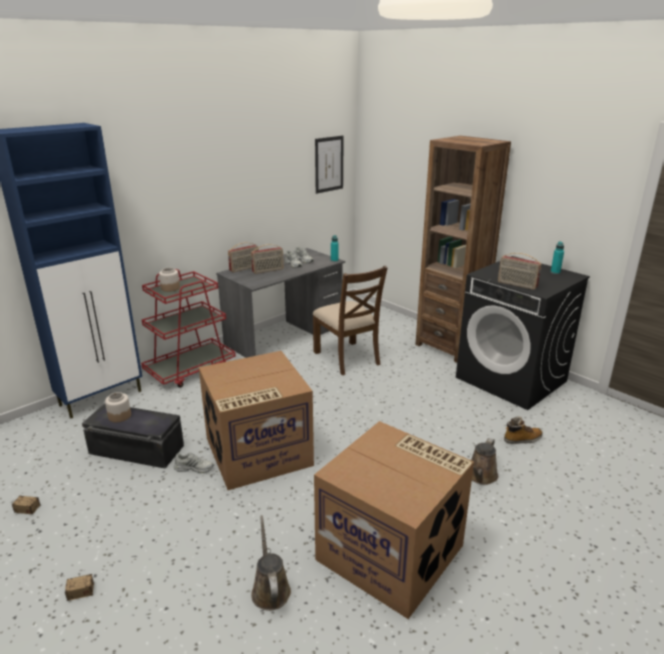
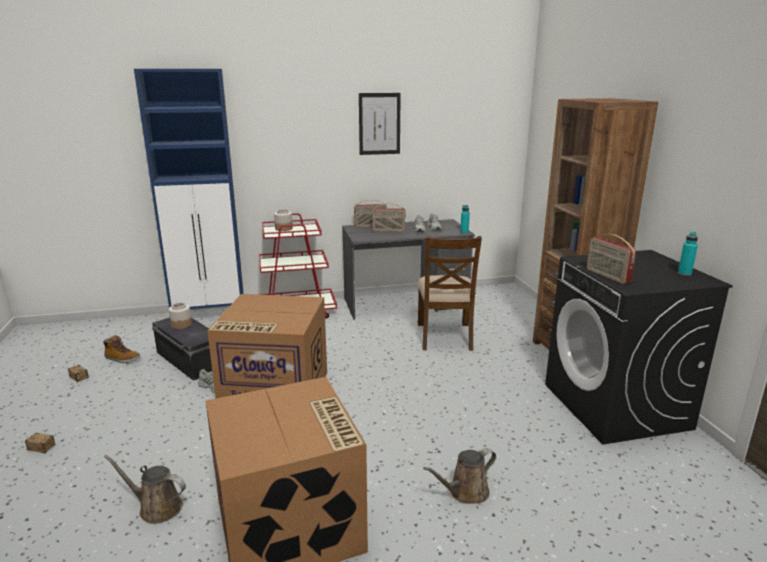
camera: 30 degrees right, 5 degrees down
brown watering can [251,515,291,611] -> brown watering can turned 90 degrees counterclockwise [104,455,186,524]
picture [315,136,344,194] -> picture moved to [359,93,401,155]
boot [504,417,543,444] -> boot moved to [103,335,140,363]

